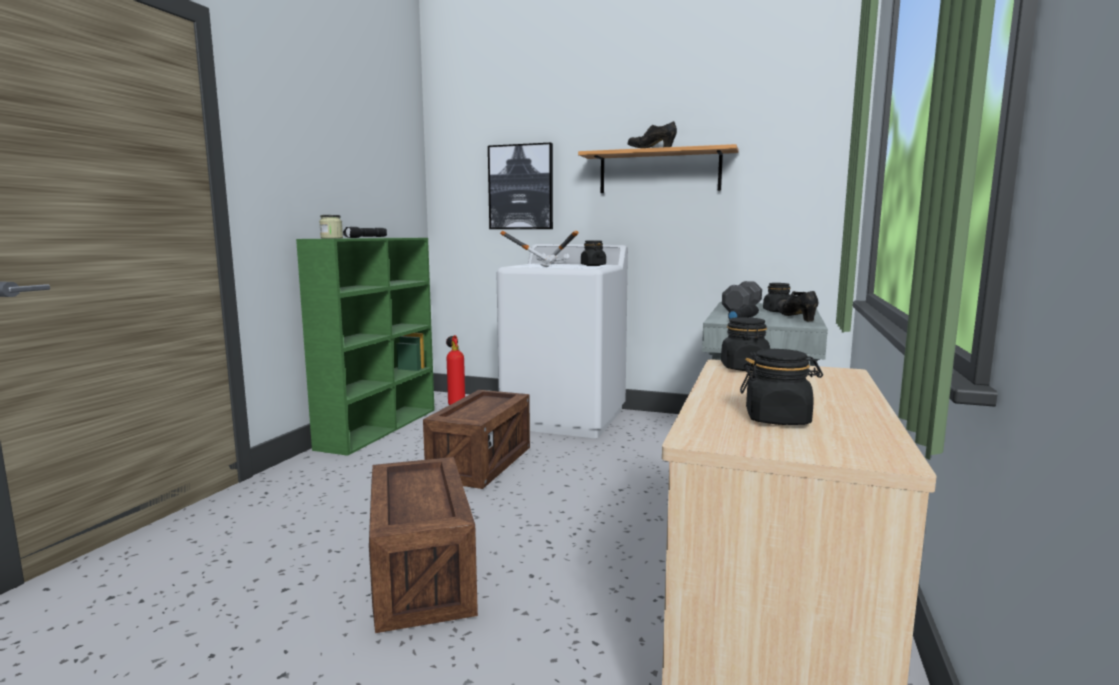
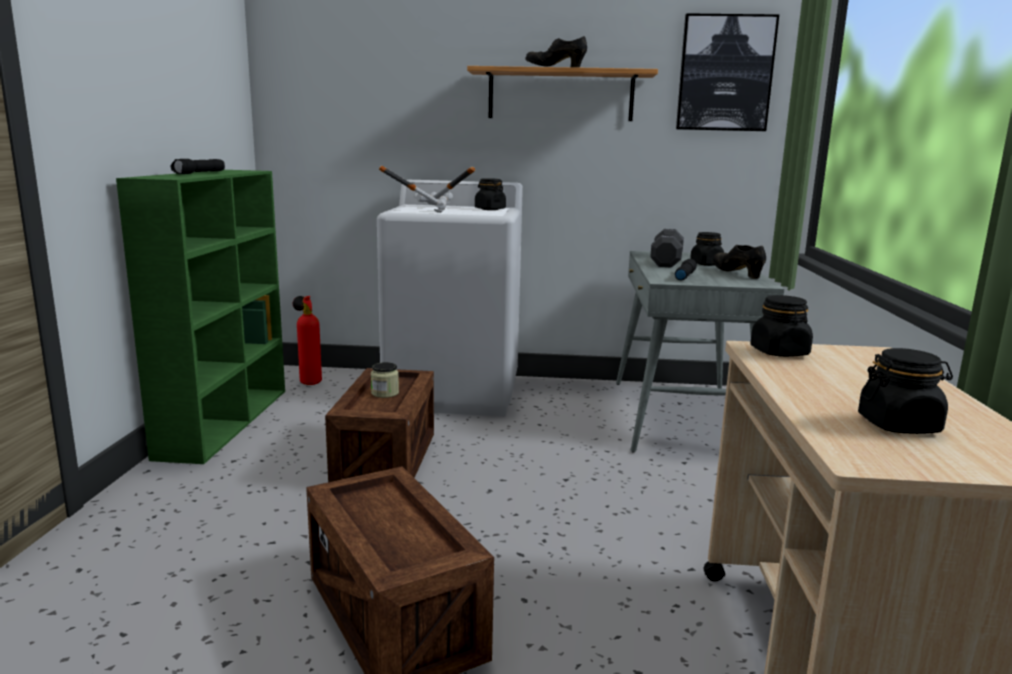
camera: 15 degrees left, 5 degrees up
jar [319,215,343,238] -> jar moved to [371,362,399,398]
picture [488,143,553,229] -> picture moved to [676,13,779,131]

